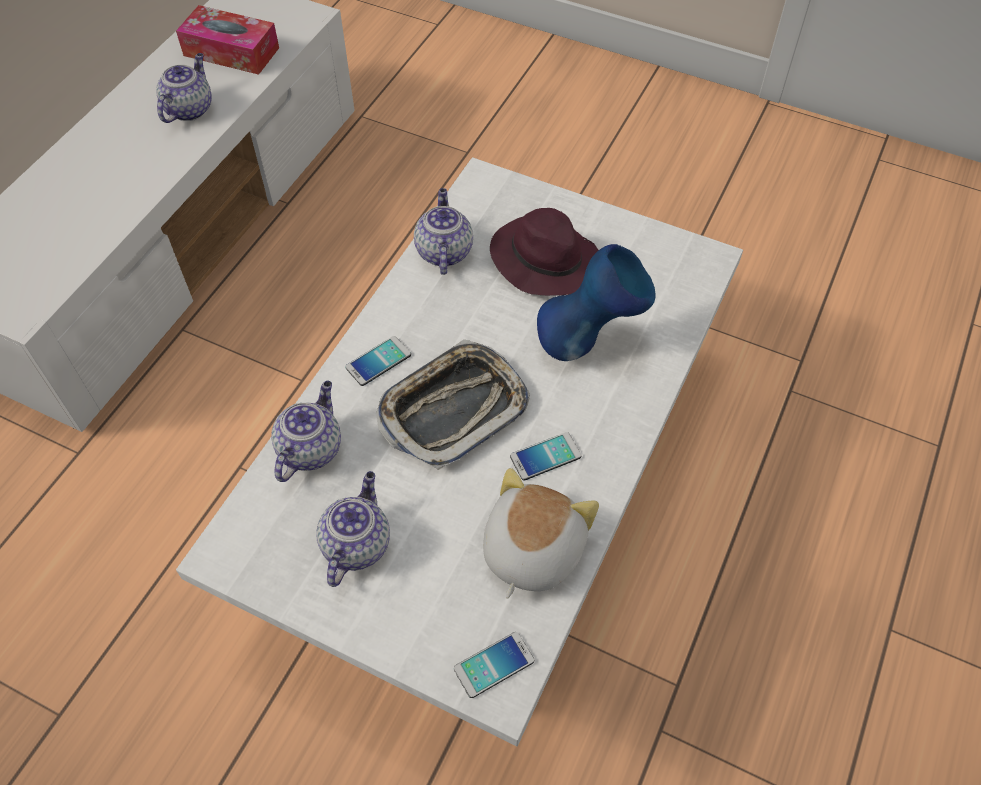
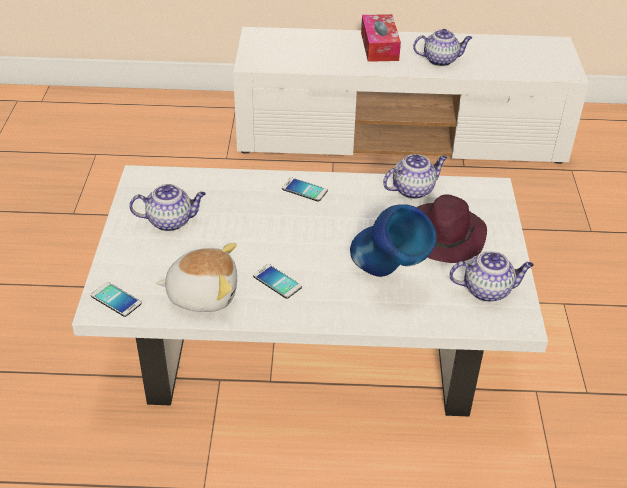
camera: 65 degrees right, 15 degrees down
tissue box [176,5,279,75] -> tissue box moved to [361,14,401,62]
teapot [271,381,341,482] -> teapot moved to [450,251,534,302]
tray [376,339,530,470] -> none

